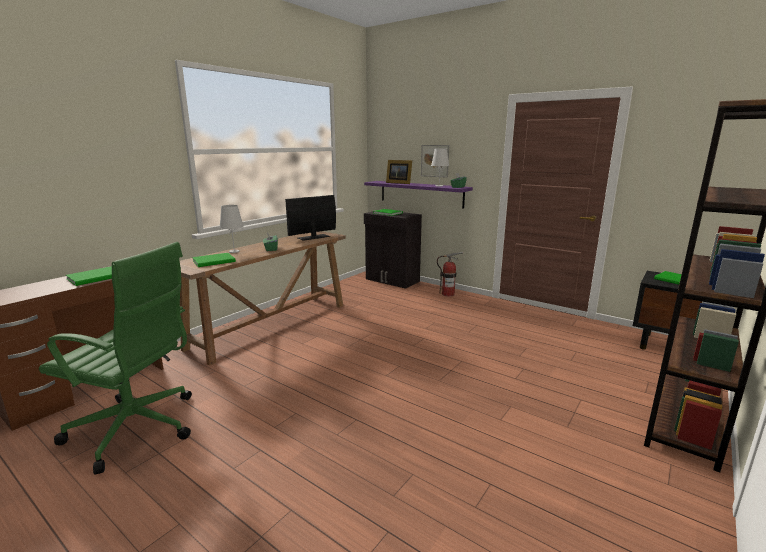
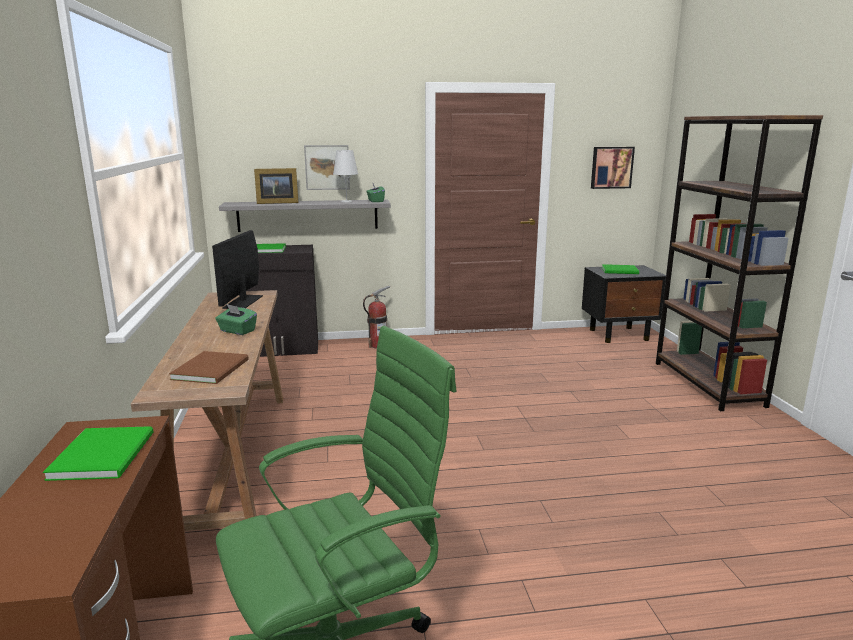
camera: 45 degrees left, 0 degrees up
green book [192,253,236,267] -> brown book [169,351,249,384]
white table lamp [219,205,244,253] -> none
purple shelf [364,181,473,208] -> grey shelf [219,200,391,232]
none -> picture [591,147,635,189]

